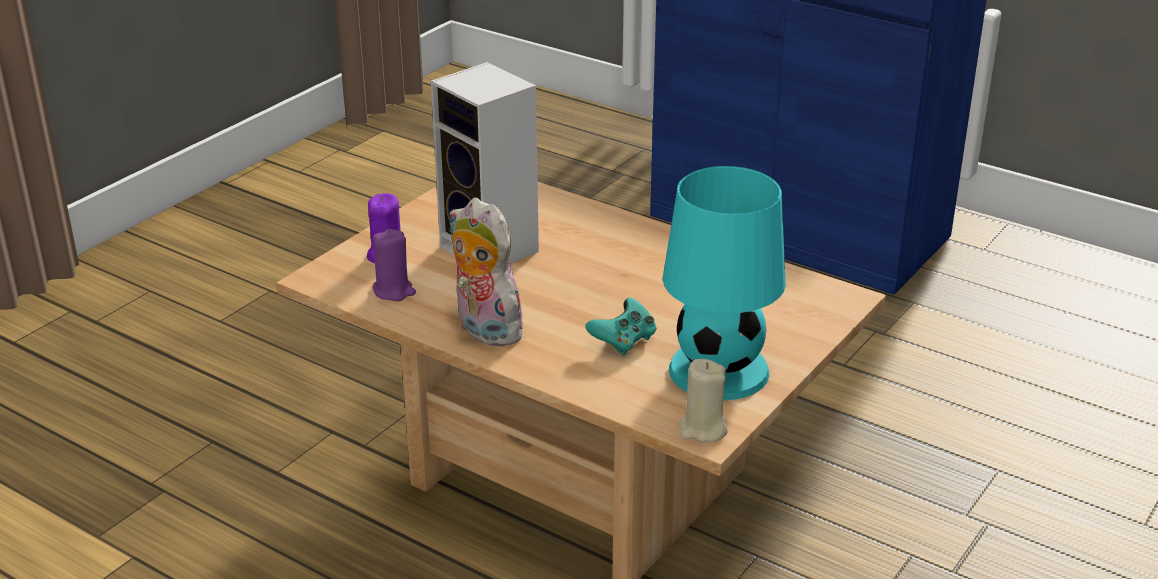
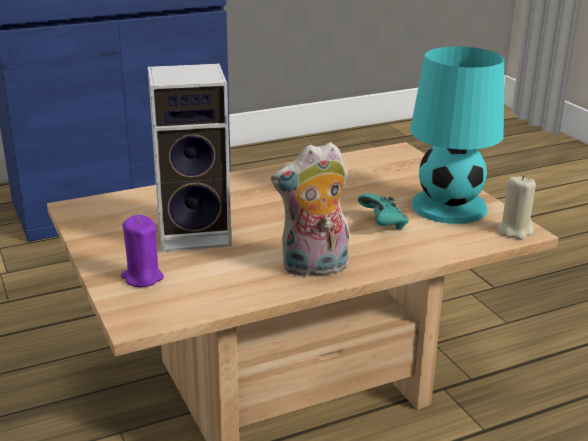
camera: 60 degrees left, 5 degrees down
purple candle [373,229,416,301] -> none

